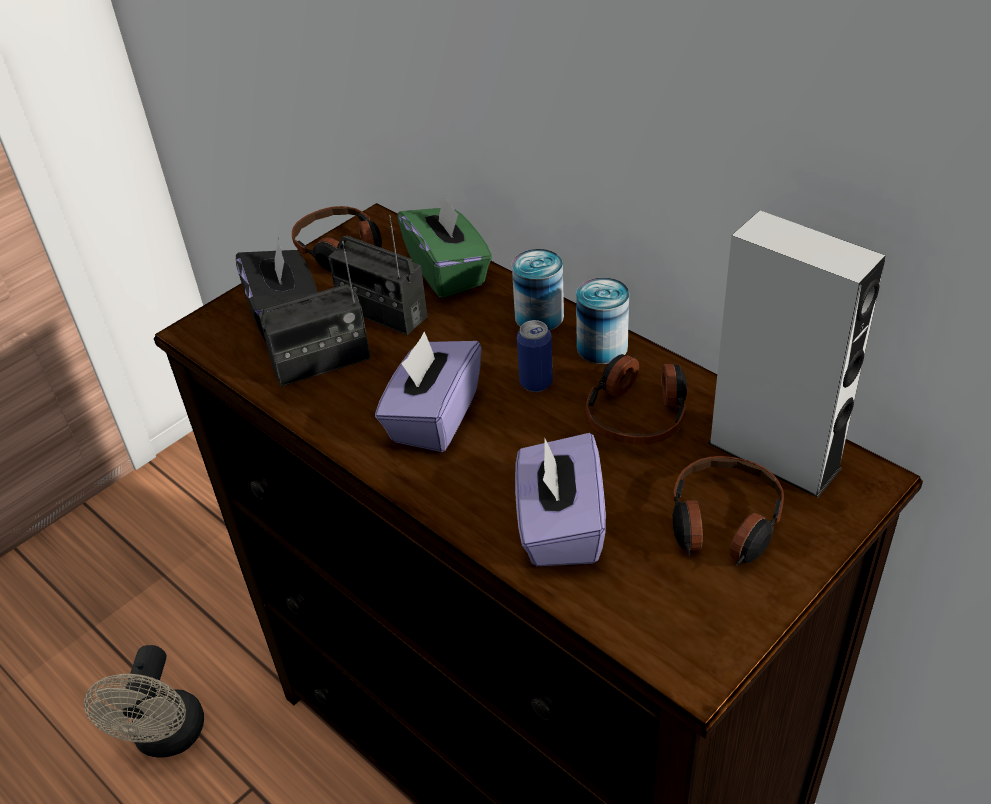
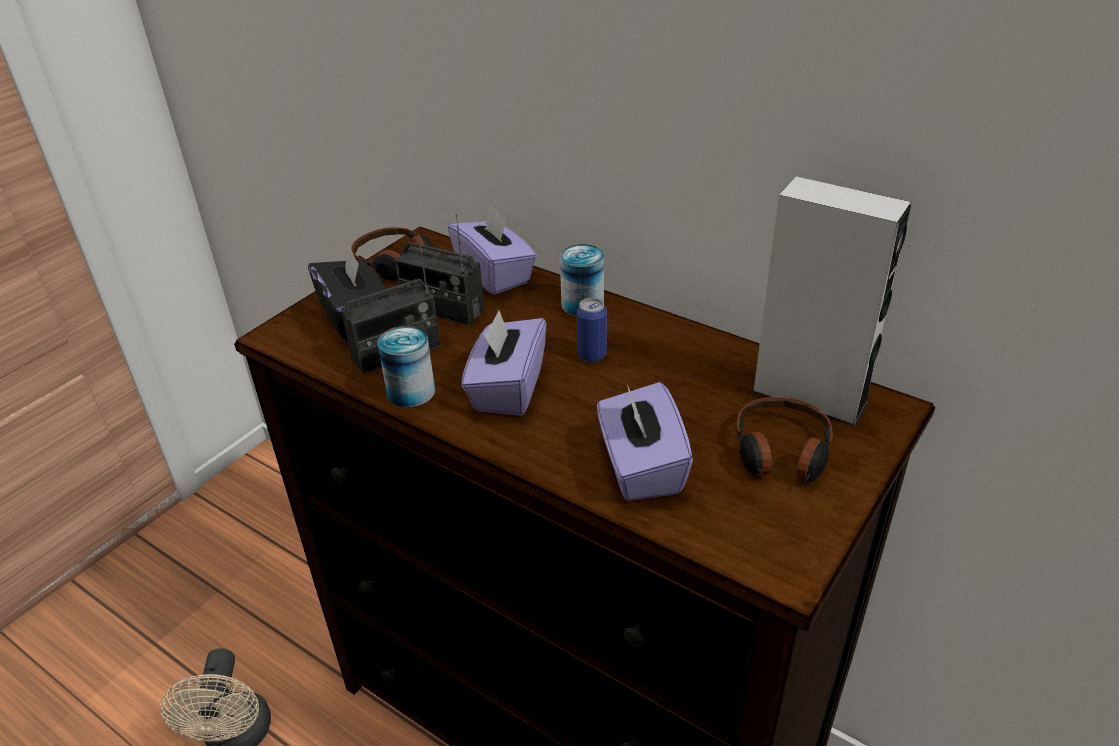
camera: 10 degrees left, 5 degrees down
green tissue box [397,194,492,298] -> purple tissue box [448,206,537,295]
can [576,278,629,364] -> can moved to [378,326,435,407]
headphones [586,354,687,445] -> none

